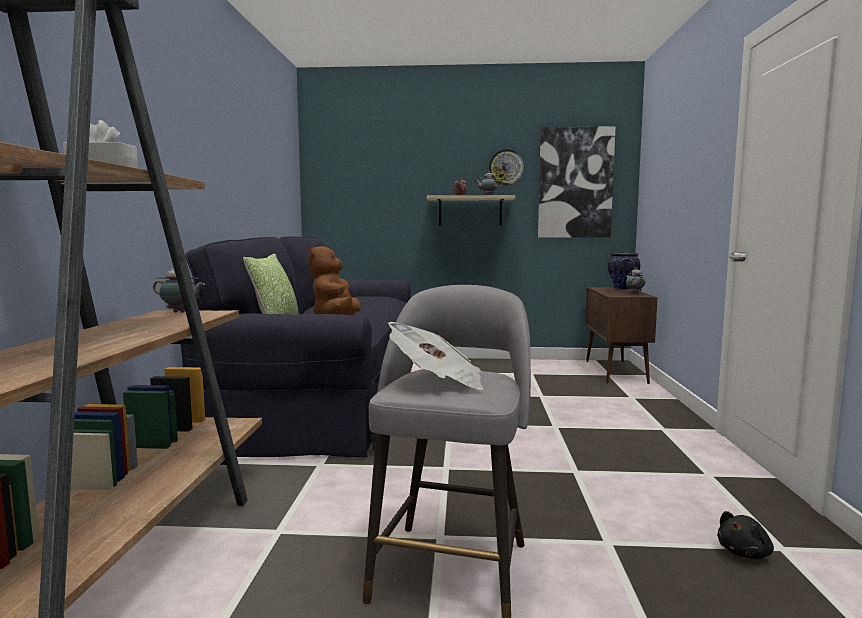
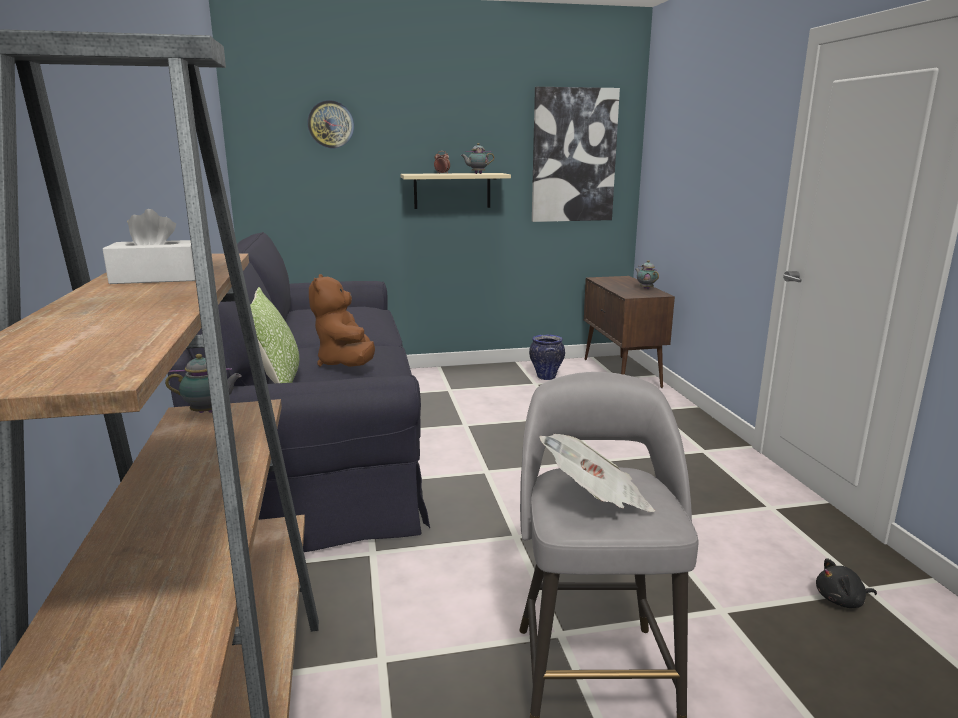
camera: 15 degrees left, 10 degrees up
wall clock [489,149,524,186] -> wall clock moved to [308,100,354,148]
vase [608,253,640,290] -> vase moved to [529,335,565,380]
black plush toy [717,511,774,559] -> black plush toy turned 45 degrees clockwise [816,558,877,608]

